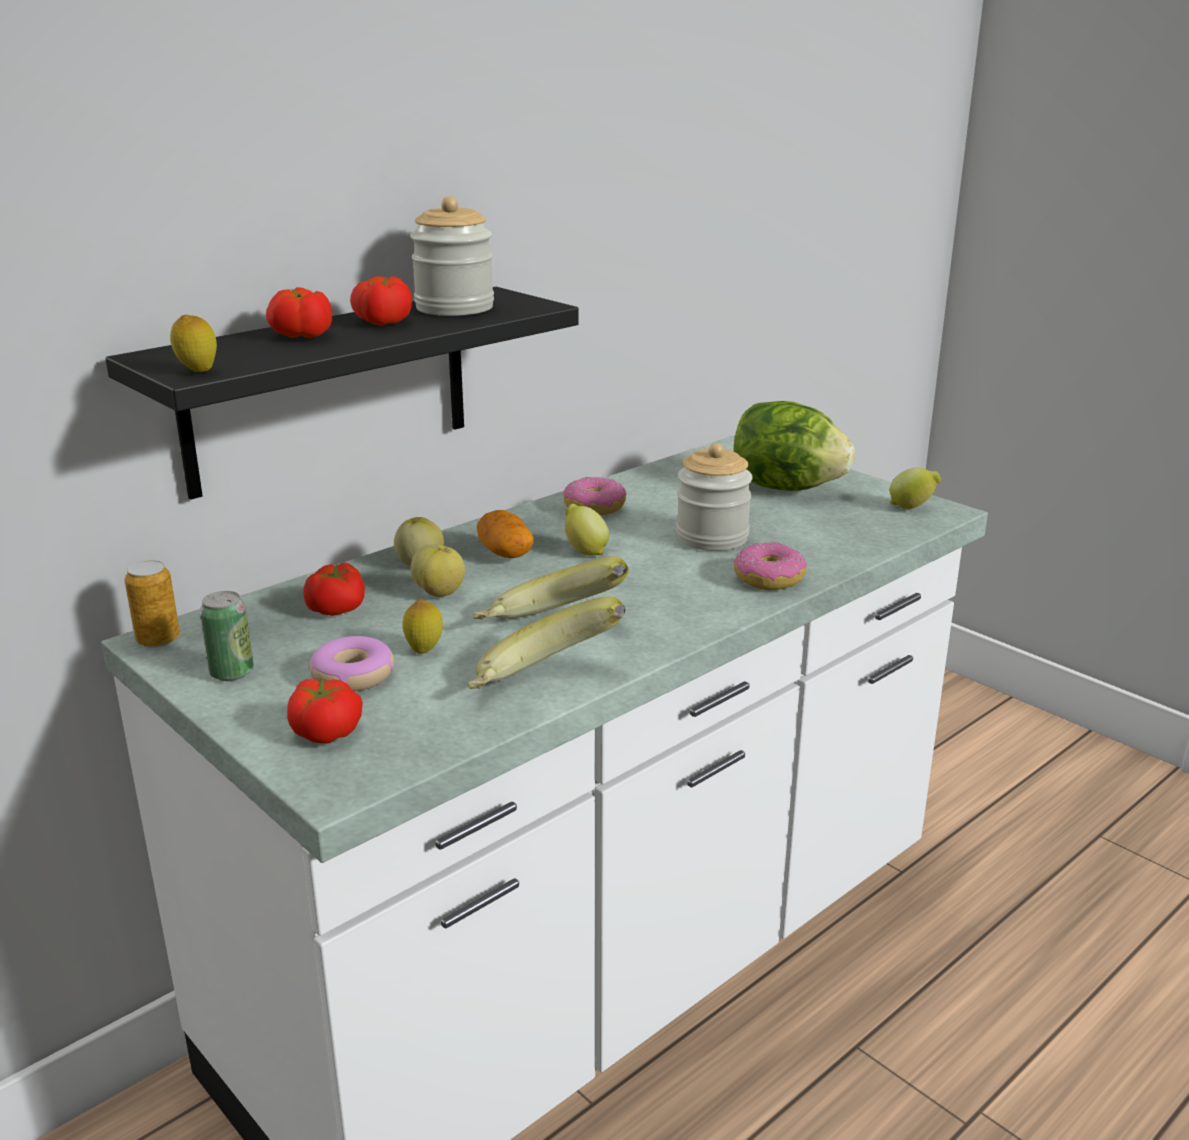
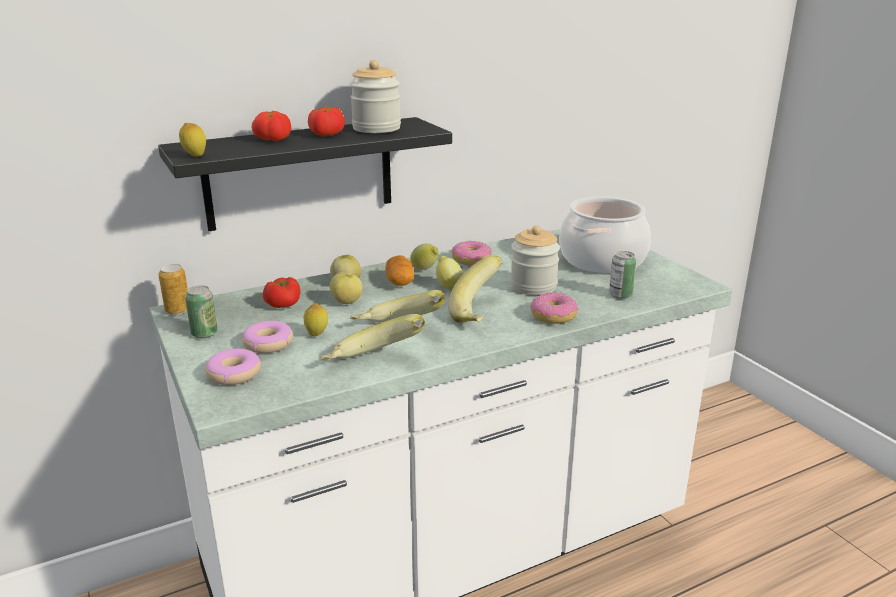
camera: 15 degrees right, 0 degrees up
tomato [287,678,363,744] -> donut [205,349,261,385]
lettuce [734,401,855,491] -> cooking pot [559,197,651,273]
lemon [890,467,941,509] -> lemon moved to [410,243,439,270]
none -> banana [448,256,503,323]
none -> can [609,251,636,299]

